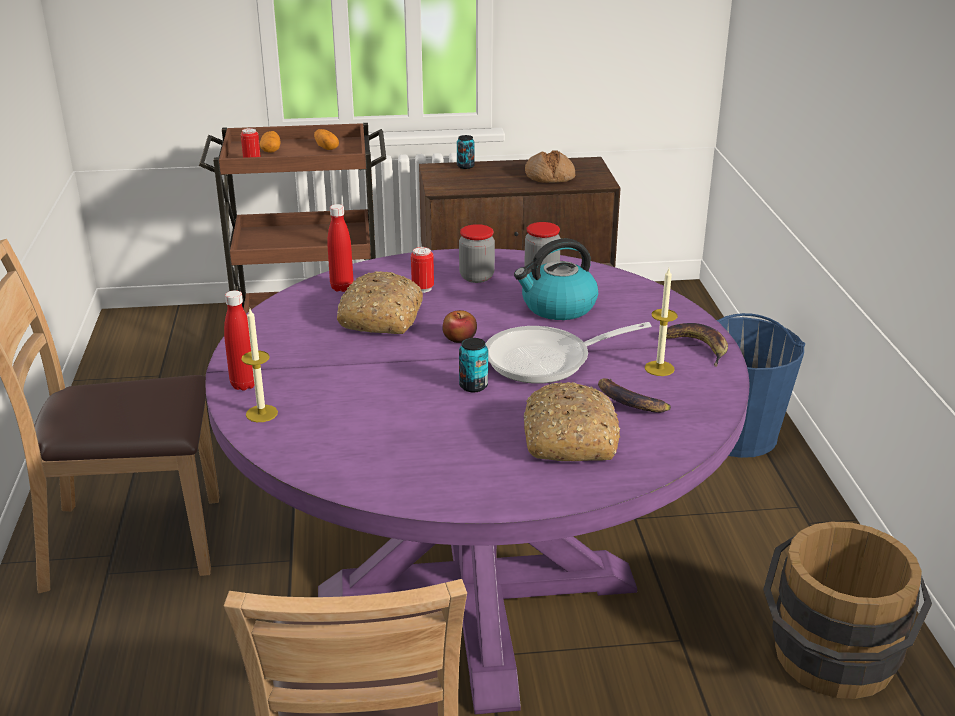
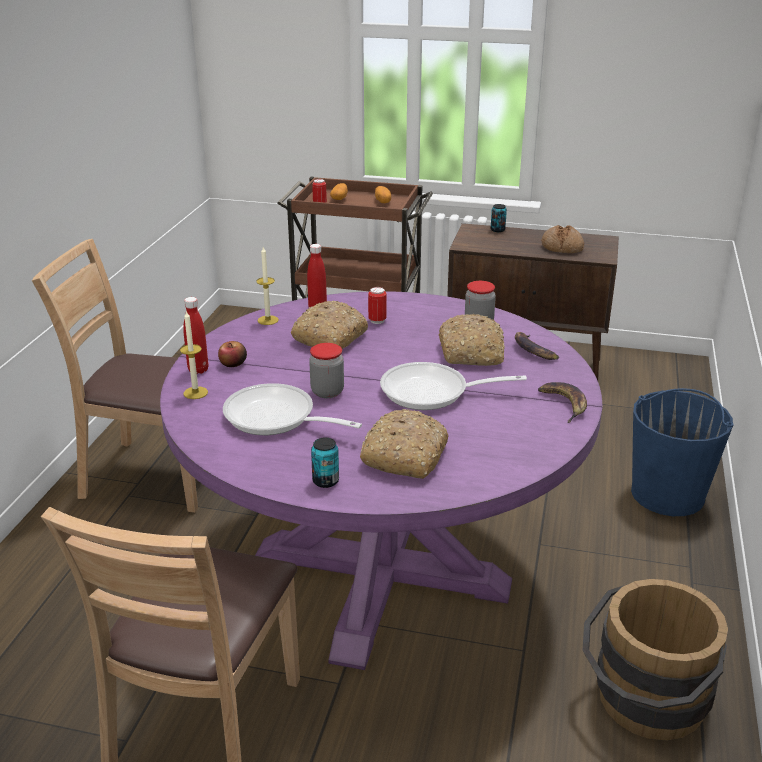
camera: 20 degrees right, 0 degrees up
apple [442,310,477,343] -> apple moved to [218,341,247,367]
jar [459,224,495,283] -> jar moved to [309,343,344,398]
can [459,338,488,392] -> can moved to [311,437,339,488]
kettle [514,238,598,320] -> bread [439,313,505,366]
banana [598,378,671,413] -> banana moved to [515,332,559,360]
candle [645,269,678,376] -> candle moved to [256,247,279,325]
none -> frying pan [223,383,362,435]

